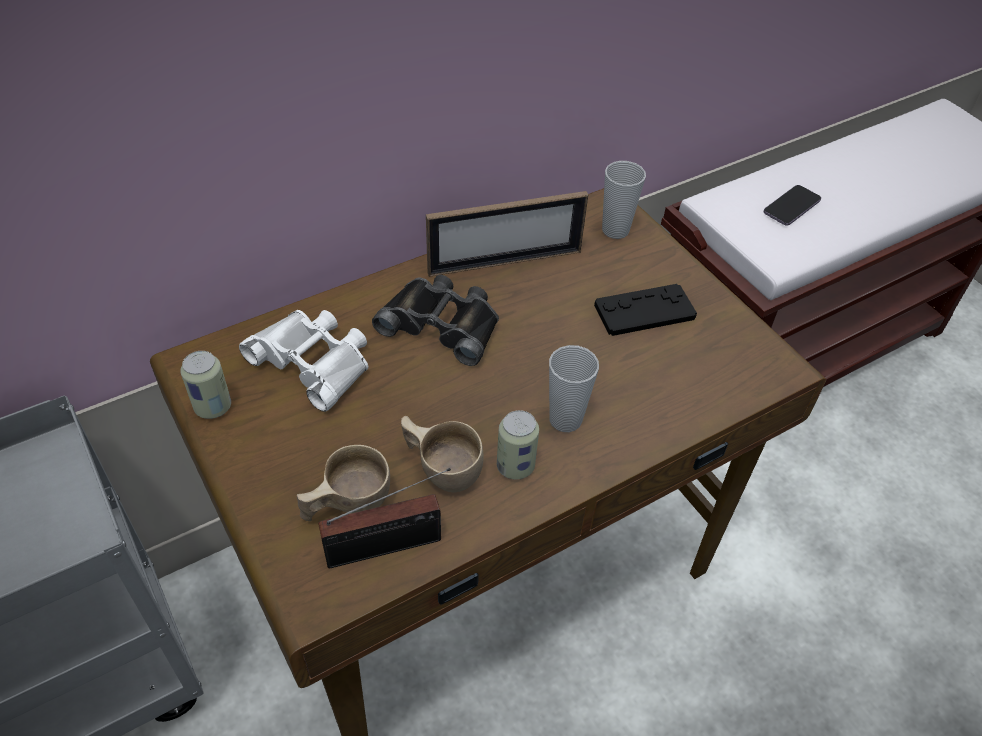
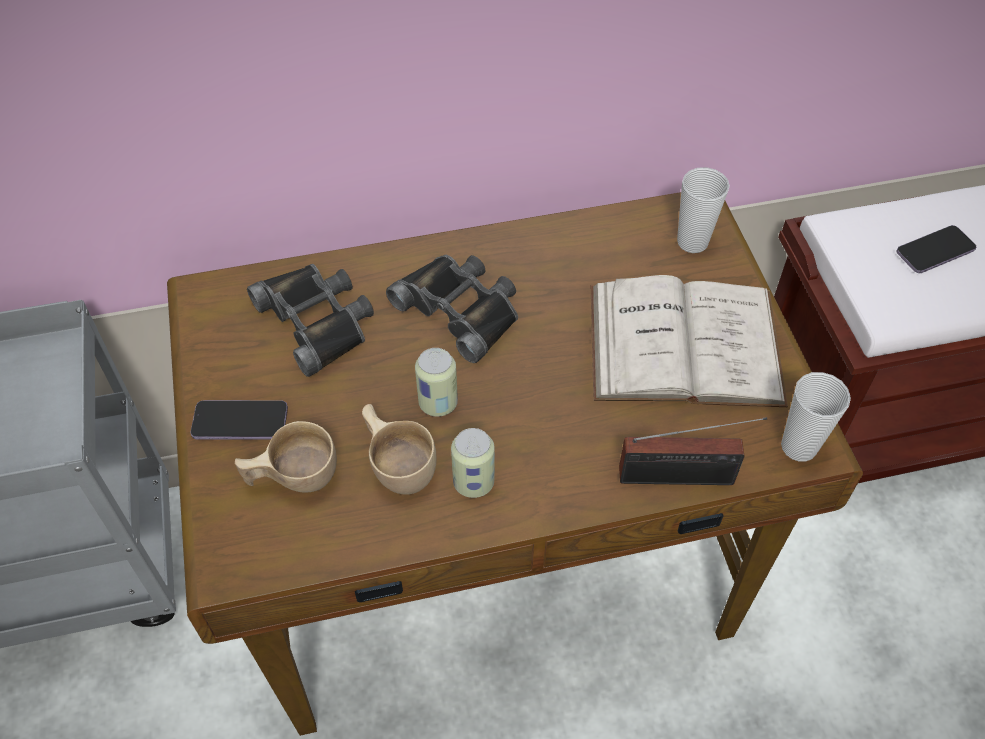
camera: 20 degrees right, 5 degrees up
can [180,351,231,419] -> can moved to [415,348,458,417]
white binoculars [239,310,369,412] -> black binoculars [247,264,374,377]
radio [318,468,451,568] -> radio moved to [619,417,767,485]
picture frame [426,191,588,277] -> none
cup [549,345,599,432] -> cup moved to [781,372,851,462]
black game controller [594,284,697,336] -> white book [591,275,788,407]
none -> phone [191,400,288,440]

